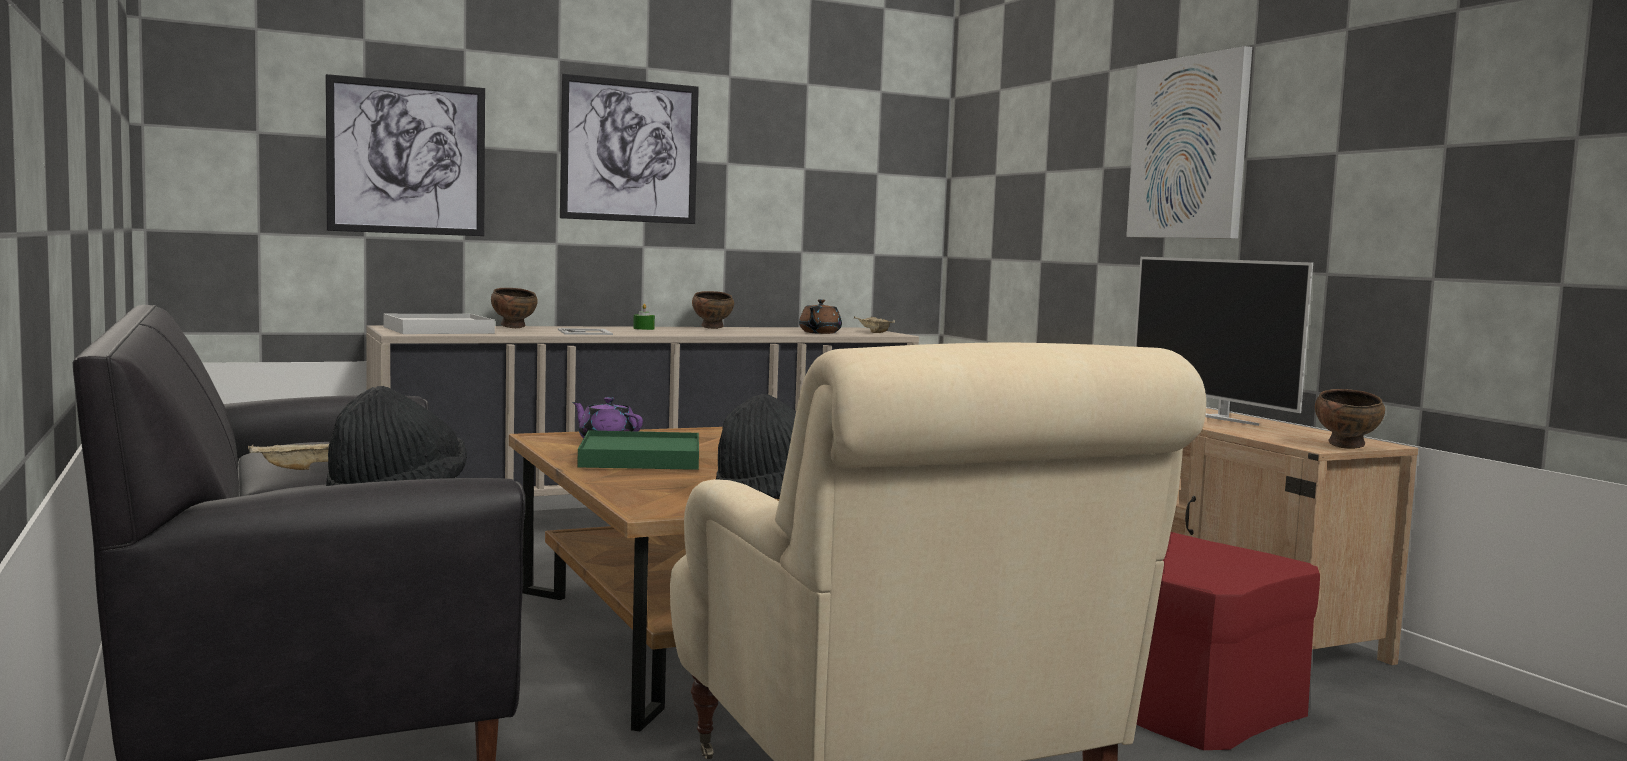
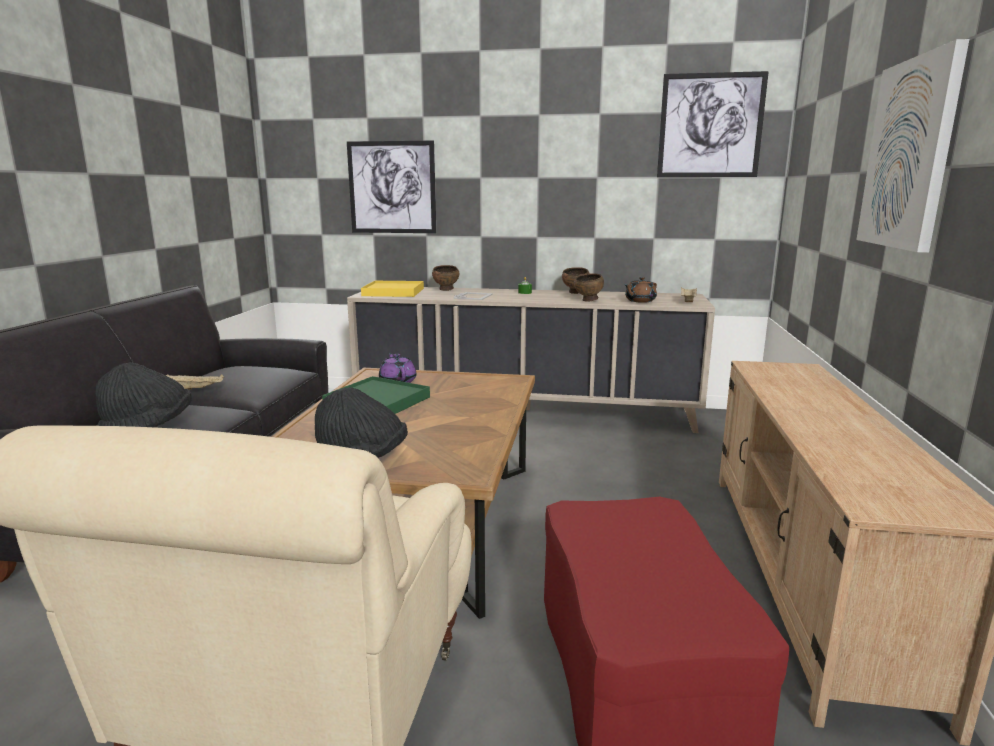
camera: 35 degrees right, 10 degrees up
white tray [383,314,495,334] -> yellow tray [361,281,424,297]
picture [560,74,699,224] -> picture moved to [657,71,769,177]
television [1135,257,1313,426] -> none
brown bowl [1315,389,1385,449] -> brown bowl moved to [574,273,604,302]

